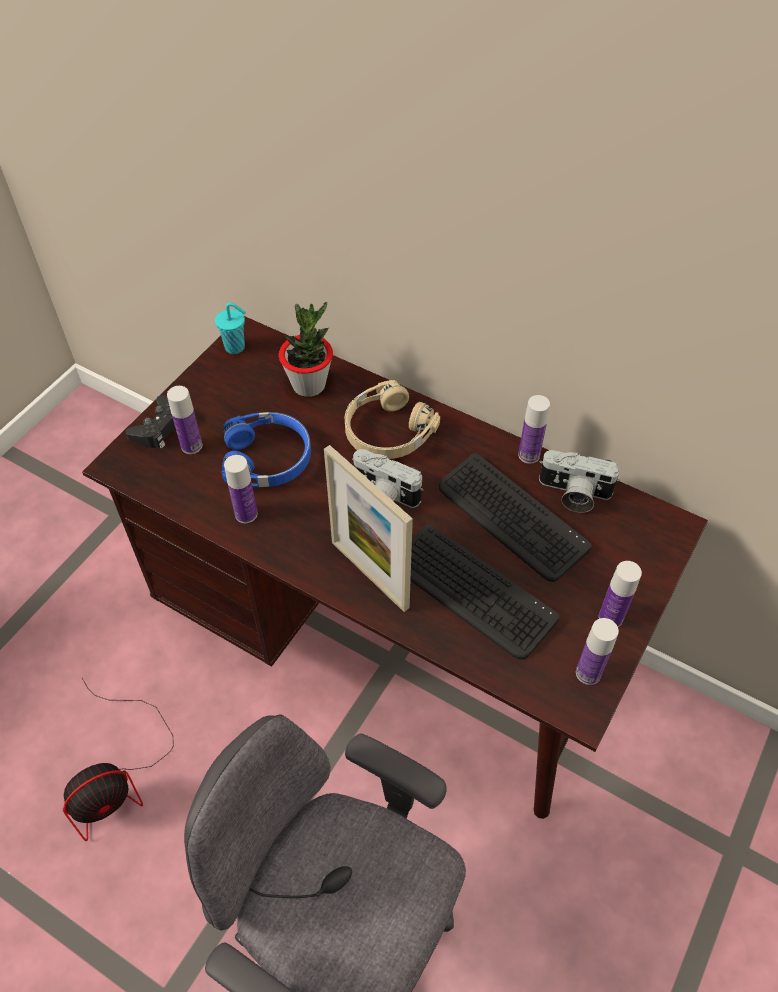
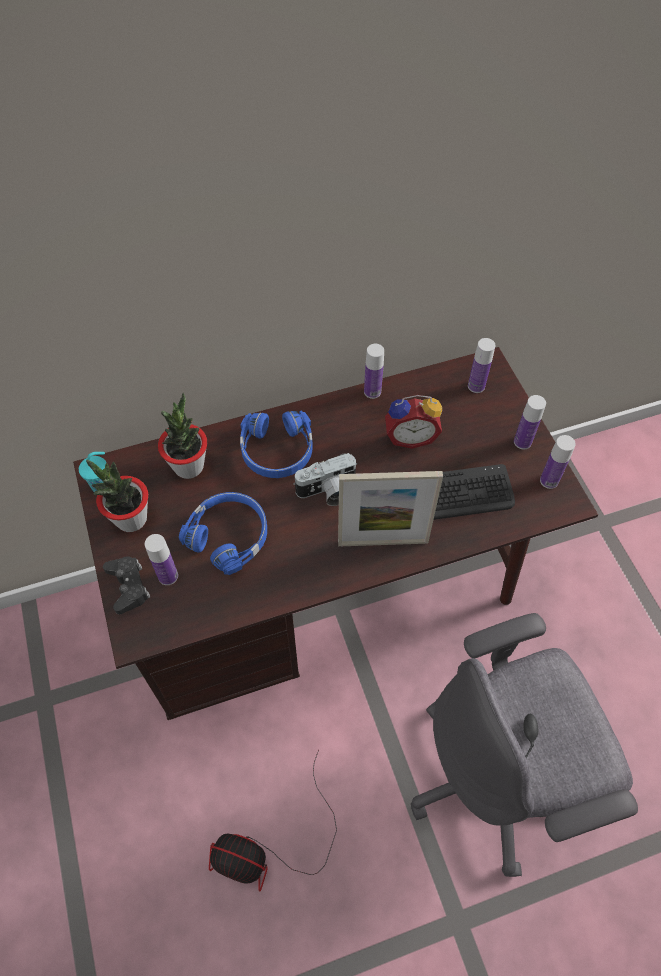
camera: 50 degrees left, 5 degrees up
fan [63,678,174,841] -> fan turned 105 degrees clockwise [209,750,337,892]
bottle [224,455,258,523] -> bottle moved to [468,338,495,393]
beige headphones [344,380,440,459] -> blue headphones [240,411,313,478]
keyboard [439,453,592,582] -> alarm clock [385,395,442,449]
camera [539,450,620,513] -> none
none -> potted plant [86,460,148,532]

